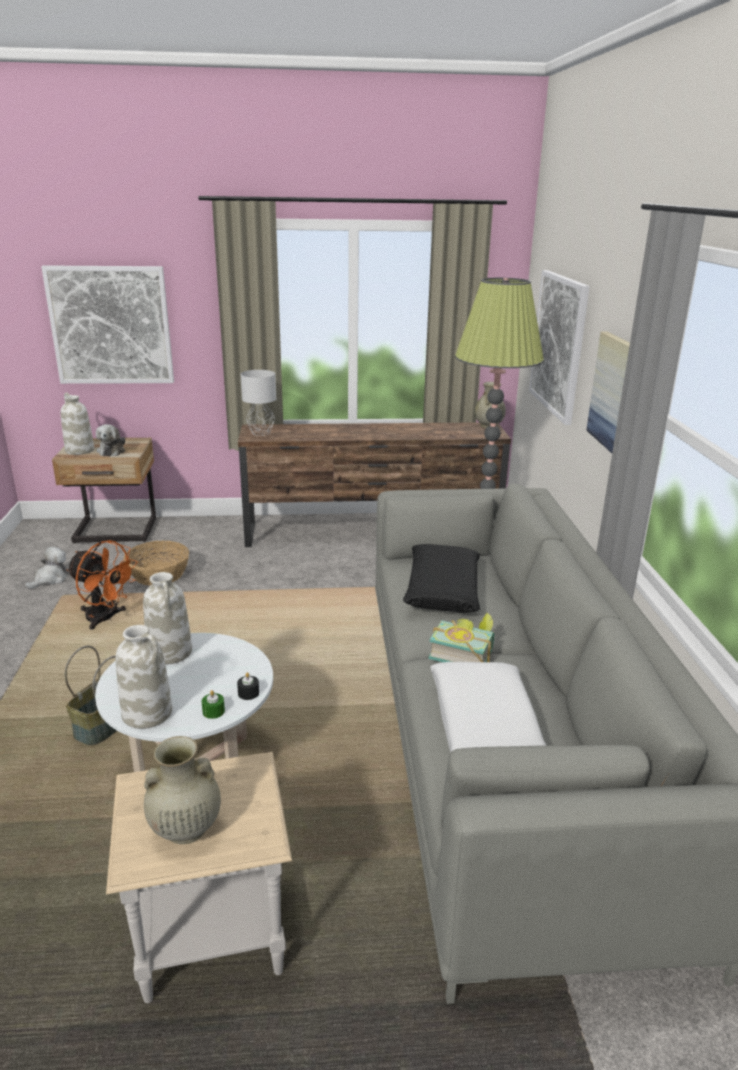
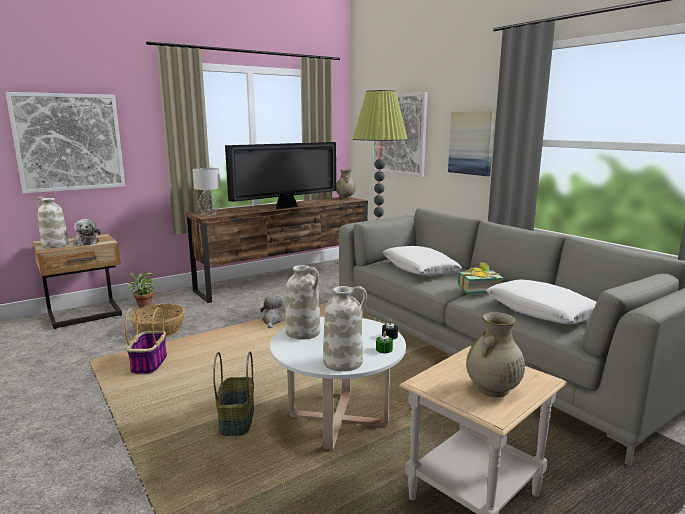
camera: 30 degrees left, 10 degrees down
plush toy [25,547,68,589] -> plush toy moved to [260,296,285,329]
orange fan [67,540,138,630] -> basket [124,308,167,374]
black pillow [403,544,480,613] -> white pillow [383,246,462,276]
none -> potted plant [127,273,154,308]
none -> television [225,142,336,210]

